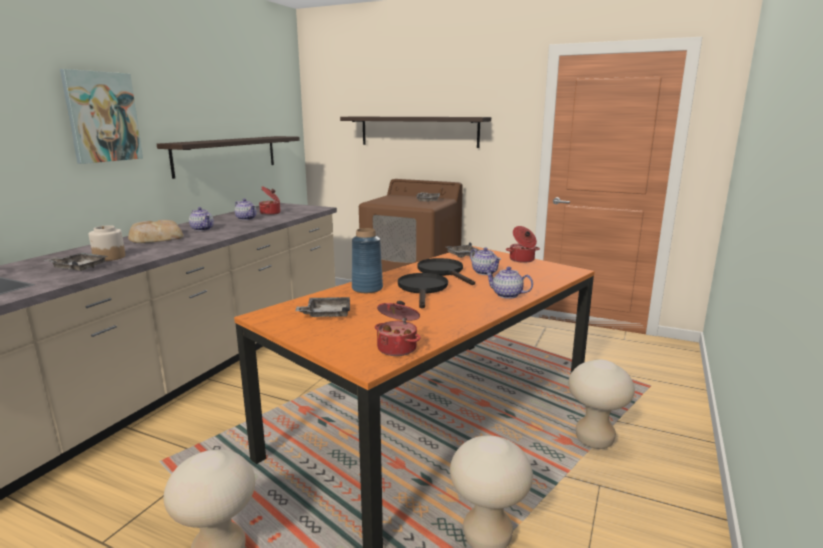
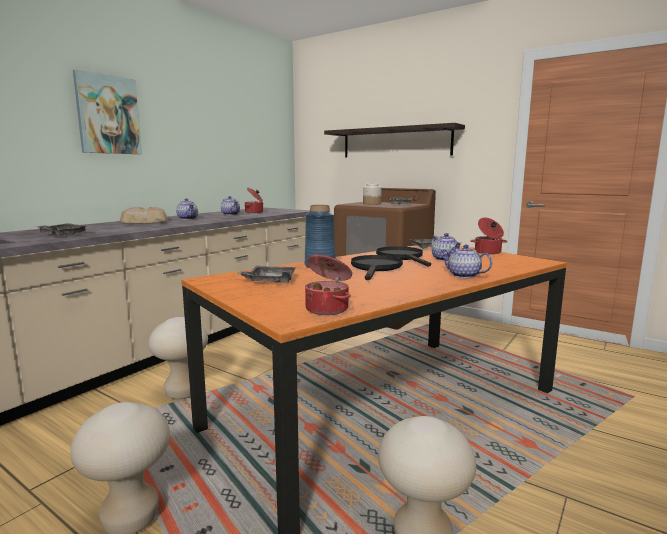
camera: 10 degrees right, 5 degrees down
jar [89,225,125,261] -> jar moved to [363,184,382,205]
shelf [157,136,300,179] -> none
beige stool [568,359,635,449] -> beige stool moved to [148,317,208,399]

